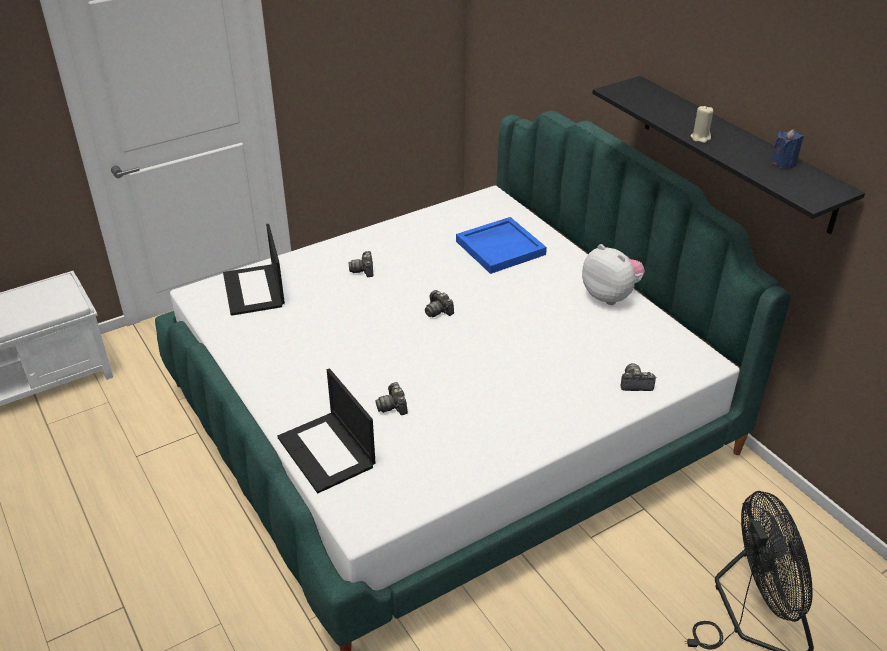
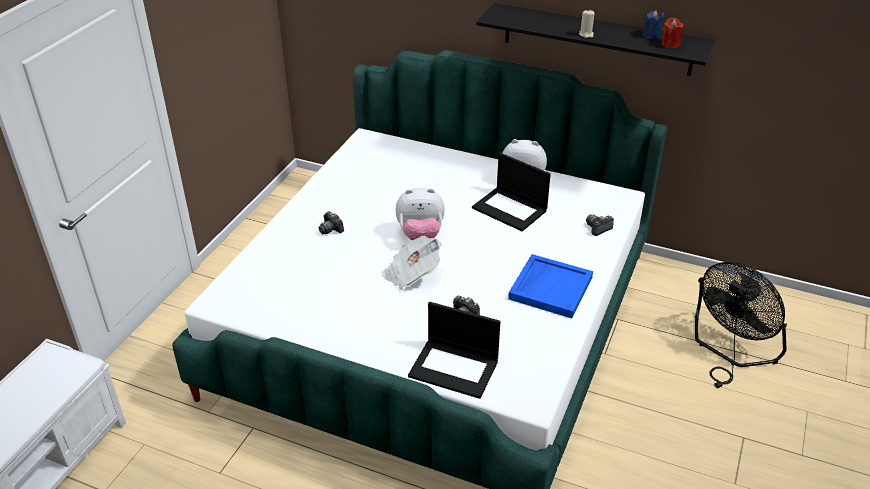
camera: 35 degrees left, 0 degrees up
laptop [223,224,285,316] -> laptop moved to [472,153,551,231]
camera [425,290,454,317] -> plush toy [395,188,445,240]
blue tray [456,217,547,274] -> blue tray moved to [508,254,593,318]
none -> newspaper [382,236,441,289]
none -> red candle [661,18,683,48]

